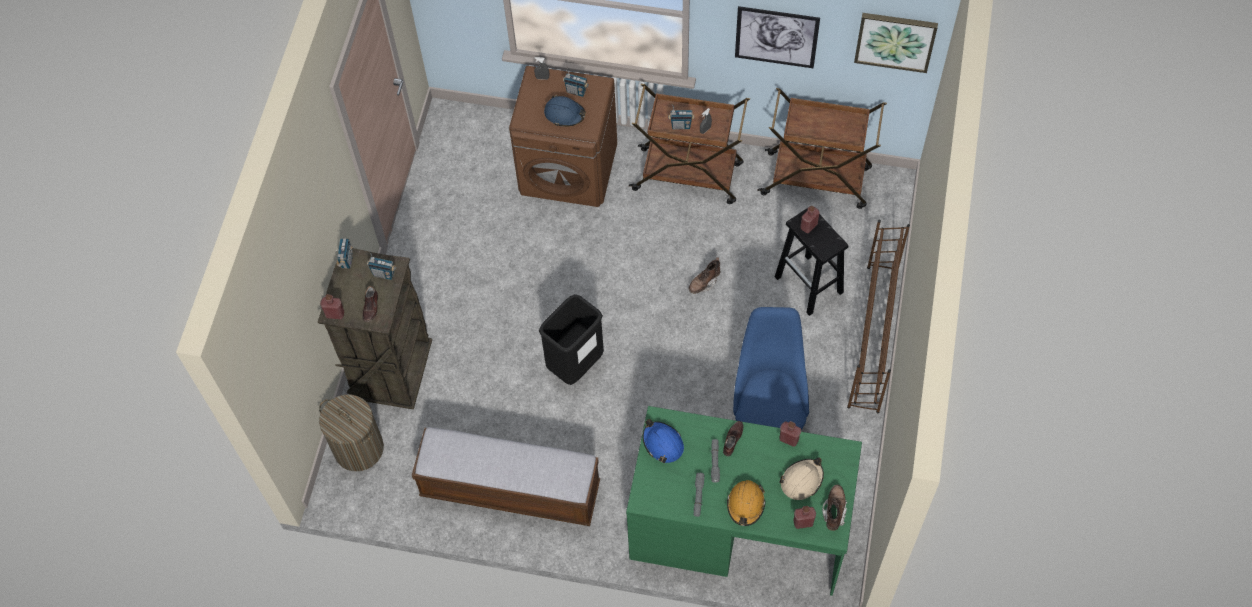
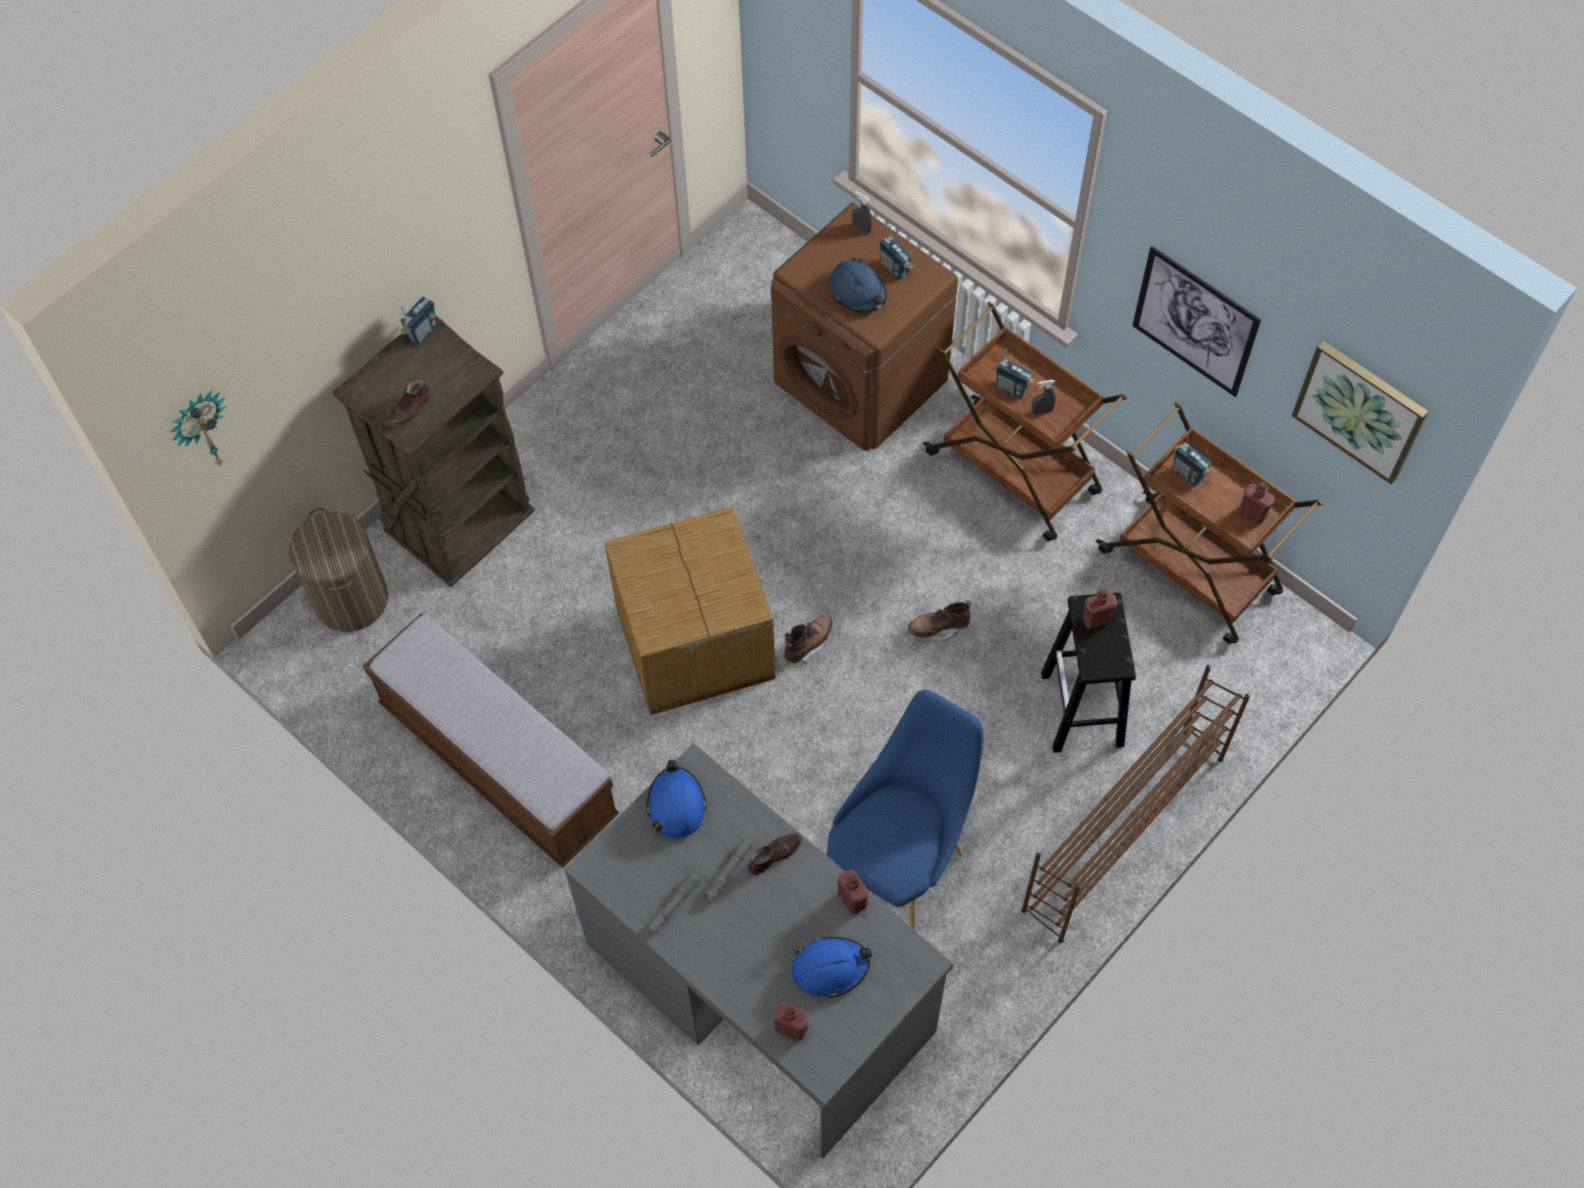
camera: 30 degrees right, 0 degrees up
red bottle [320,294,344,319] -> red bottle moved to [1239,482,1274,525]
radio [367,251,397,280] -> radio moved to [1173,433,1212,486]
black trash can [539,294,604,385] -> cardboard box [604,506,776,715]
green desk [626,406,862,596] -> grey desk [564,743,953,1159]
orange hard hat [727,480,765,526] -> none
beige hard hat [779,457,824,500] -> blue hard hat [792,937,872,998]
brown boot [822,485,847,531] -> brown boot moved to [784,614,832,665]
none -> wall clock [171,390,226,466]

